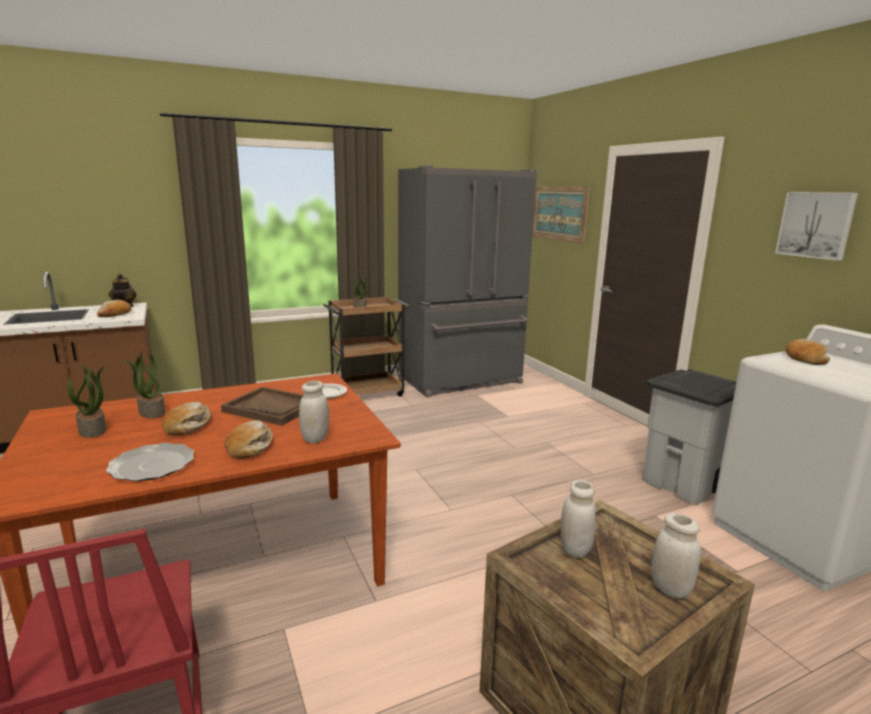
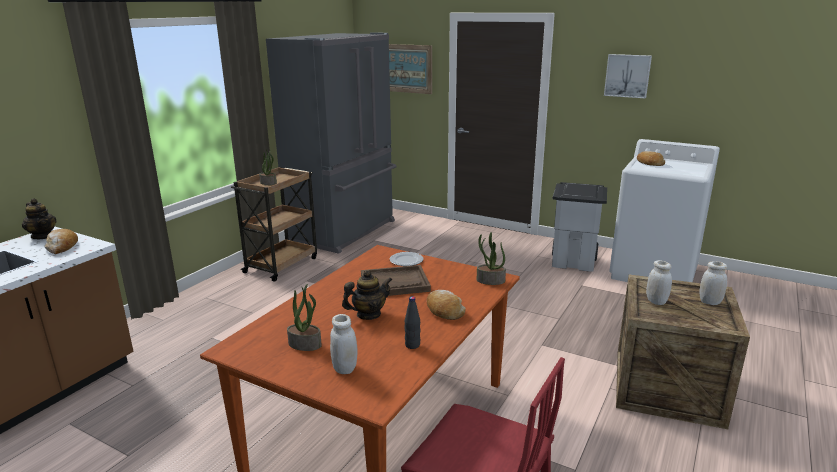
camera: 35 degrees left, 5 degrees up
plate [106,443,194,481] -> black bottle [405,296,420,349]
potted plant [125,351,165,418] -> potted plant moved to [477,232,506,285]
bread [162,402,211,436] -> teapot [342,270,392,320]
white jar [299,381,329,444] -> white jar moved to [330,314,357,374]

